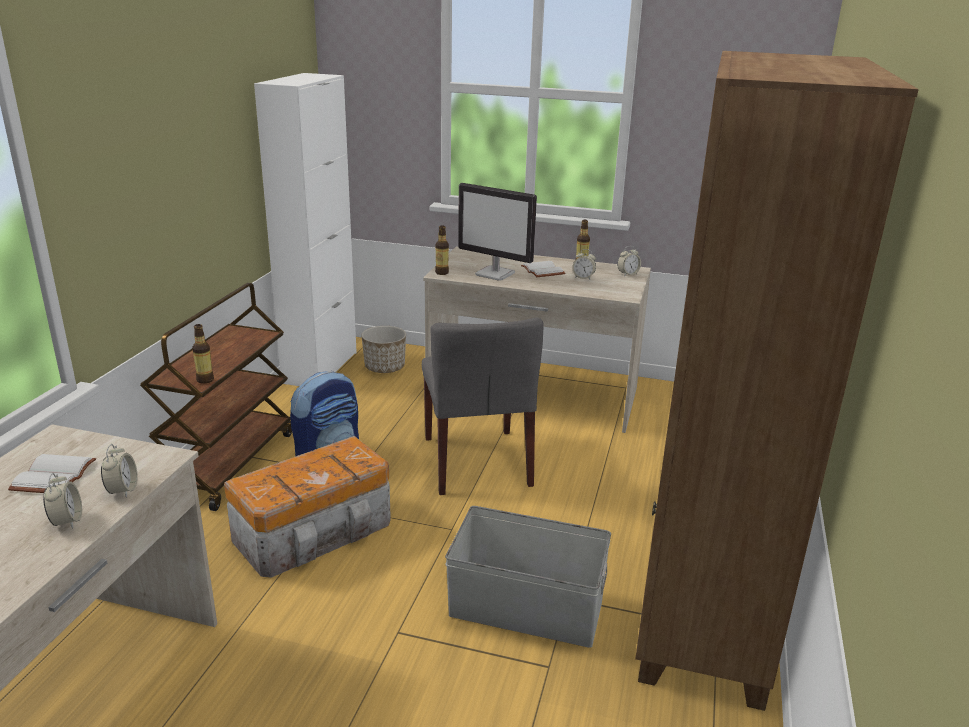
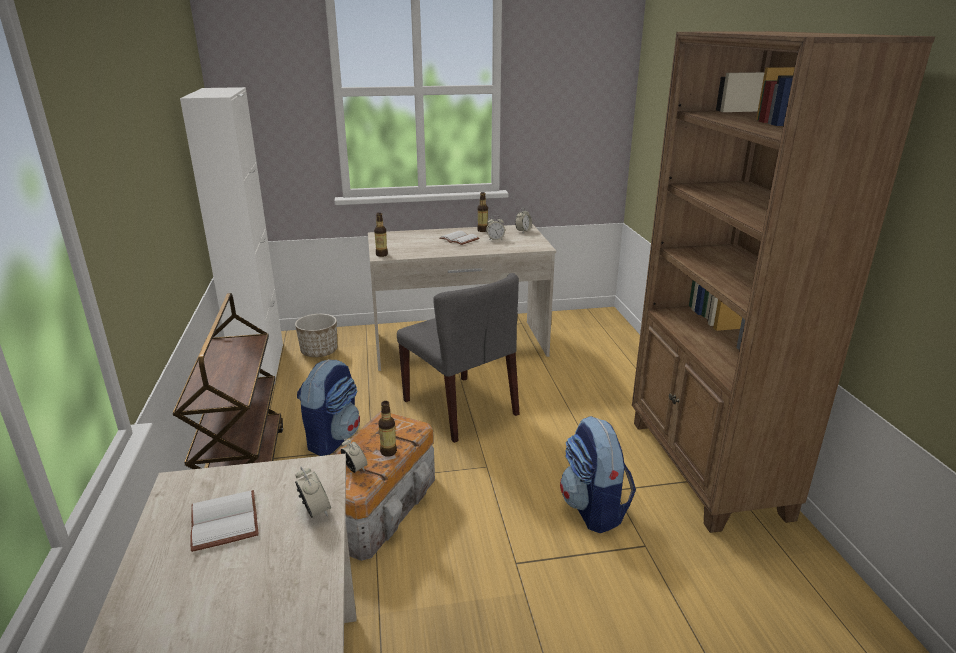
camera: 25 degrees left, 0 degrees up
alarm clock [43,473,82,529] -> alarm clock moved to [341,438,367,473]
bottle [192,324,214,384] -> bottle moved to [378,401,397,457]
grey storage box [445,506,611,648] -> backpack [560,416,636,533]
monitor [458,183,537,281] -> none

